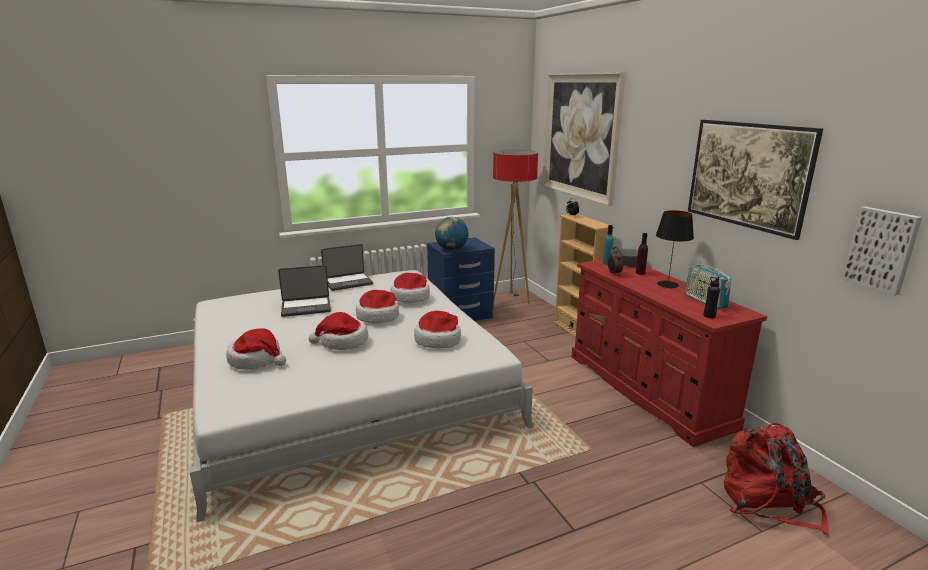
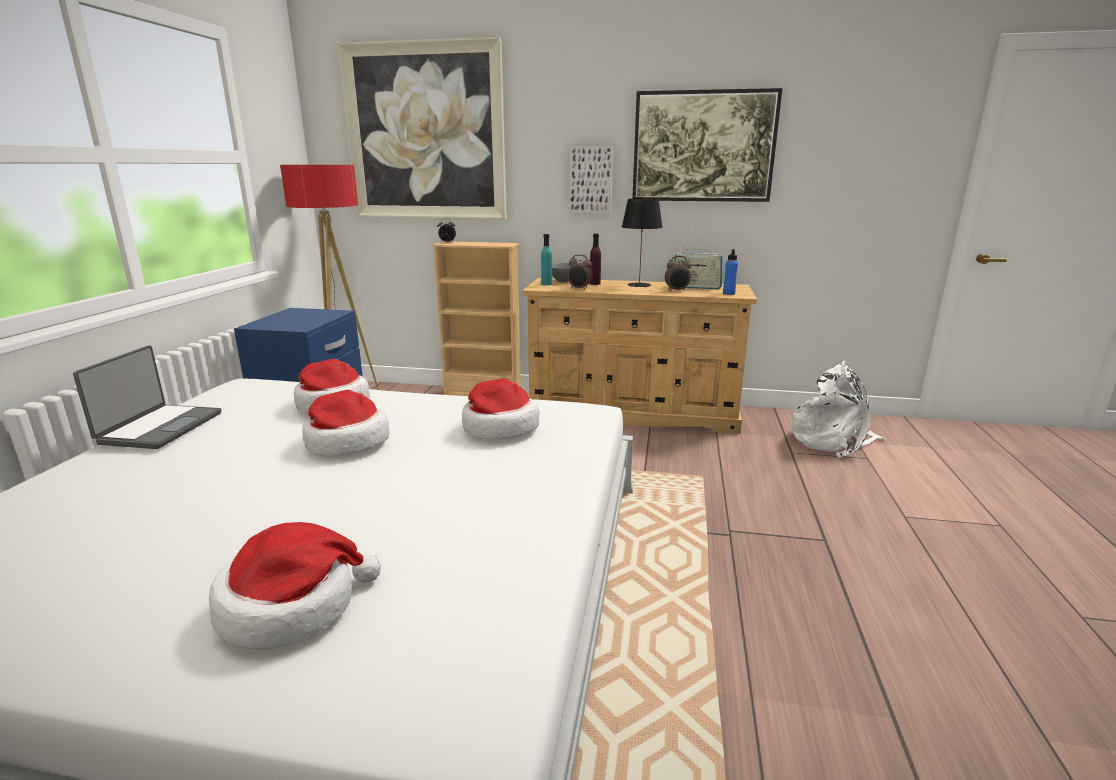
camera: 55 degrees left, 0 degrees up
laptop [278,265,331,317] -> none
hat [309,312,368,350] -> none
globe [435,217,469,251] -> none
red dresser [572,259,767,447] -> beige dresser [522,278,757,434]
black bottle [704,276,720,318] -> blue bottle [723,249,738,295]
red backpack [724,423,829,535] -> white backpack [792,361,886,458]
picture [842,206,922,296] -> picture moved to [570,146,613,213]
none -> alarm clock [665,256,691,291]

